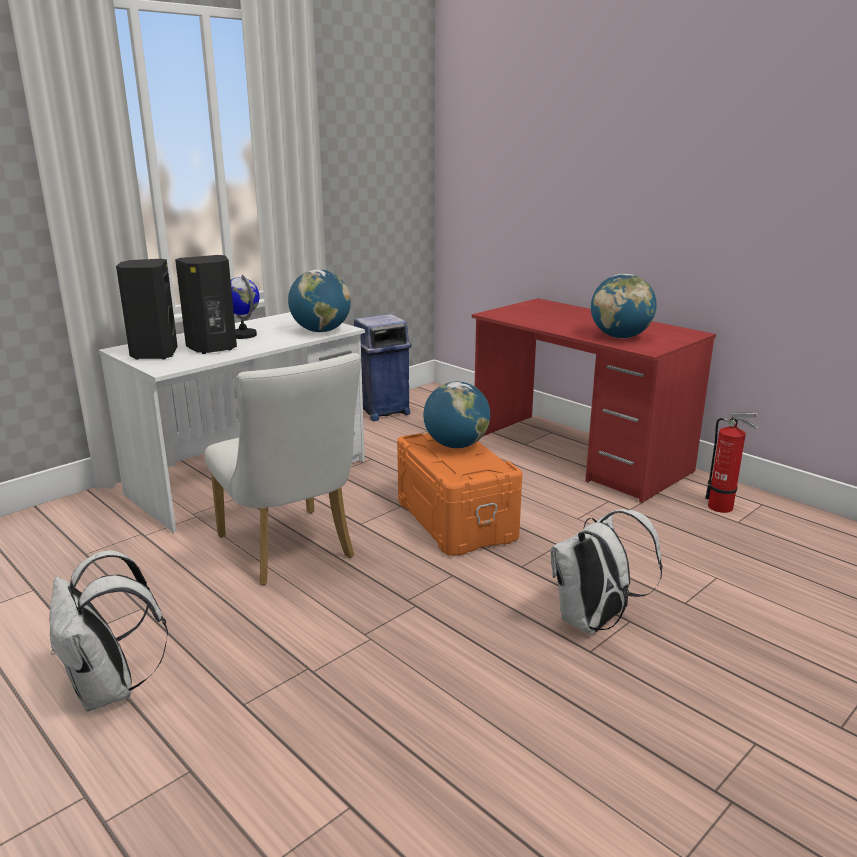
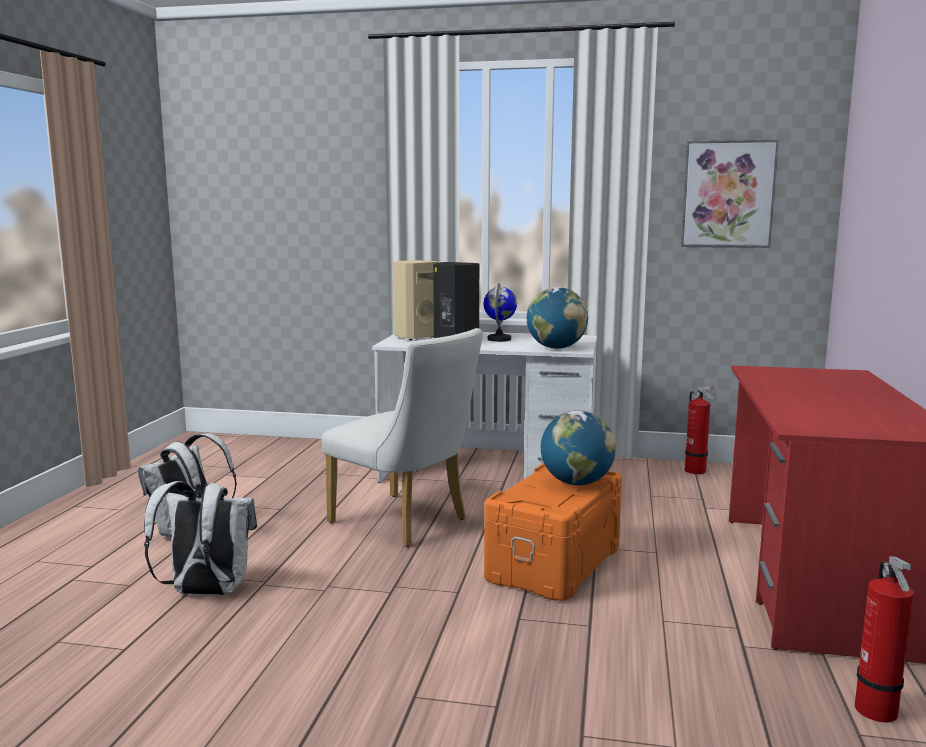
camera: 55 degrees right, 10 degrees down
black speaker [116,259,177,359] -> beige speaker [393,260,437,340]
white chair [205,353,361,585] -> white chair turned 75 degrees counterclockwise [321,328,483,547]
blue trash can [354,314,412,421] -> fire extinguisher [685,386,714,474]
white backpack [551,509,663,634] -> white backpack moved to [144,481,257,595]
globe [591,274,657,338] -> none
none -> picture [681,139,779,248]

